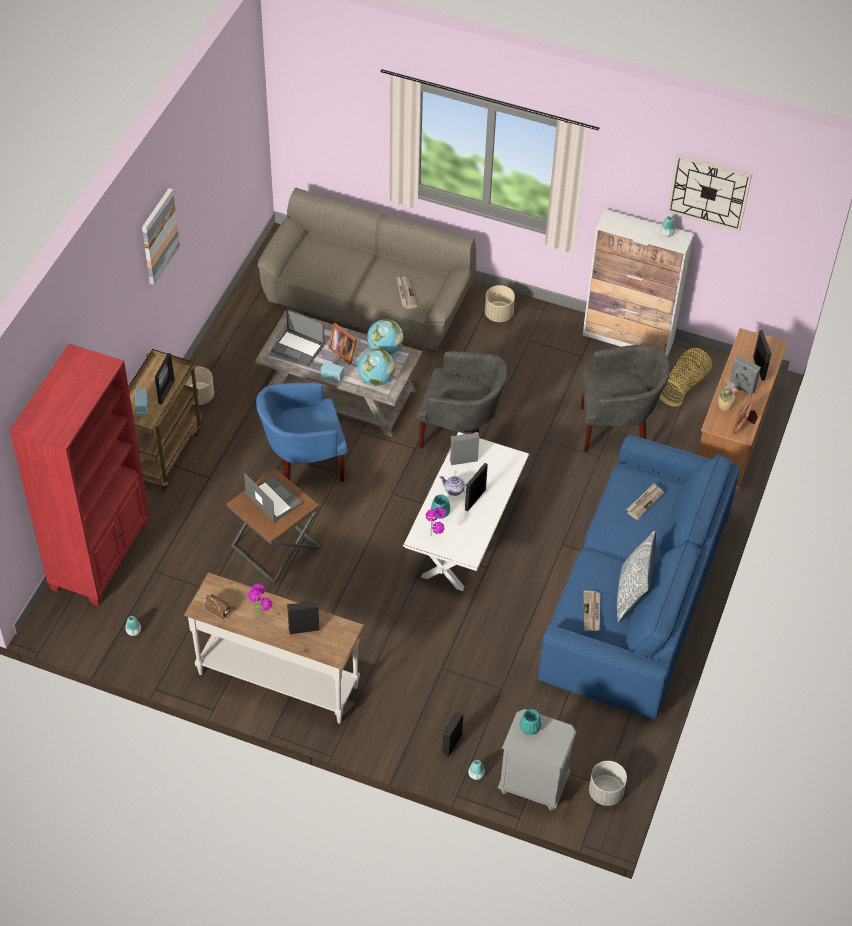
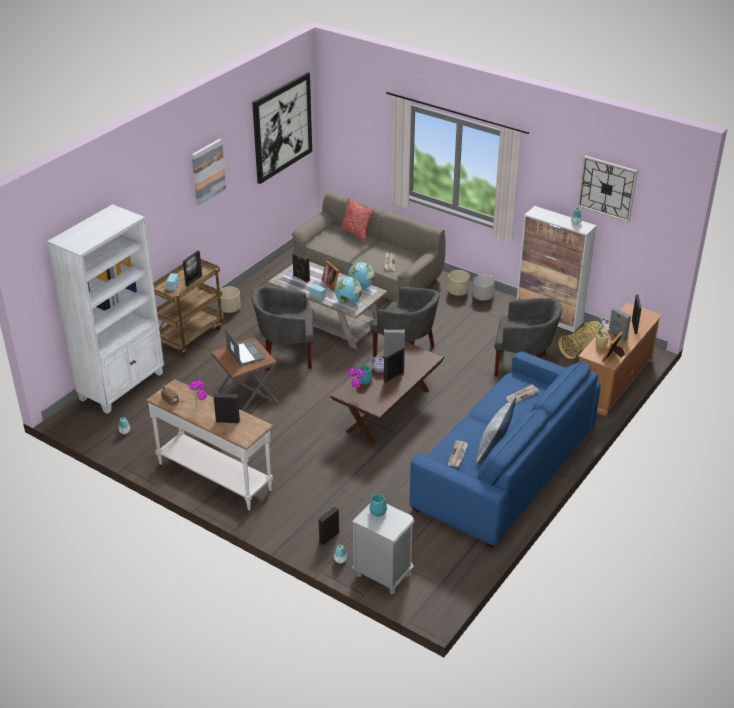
camera: 15 degrees right, 15 degrees down
red bookcase [9,344,149,606] -> white bookcase [47,204,164,414]
blue armchair [256,383,348,482] -> grey armchair [251,286,314,371]
laptop [271,308,325,366] -> black speaker [292,252,310,282]
white coffee table [403,432,529,591] -> brown coffee table [330,342,445,445]
grey planter [589,761,627,806] -> grey planter moved to [472,275,495,300]
none -> picture [252,72,312,184]
none -> pillow [340,198,373,243]

